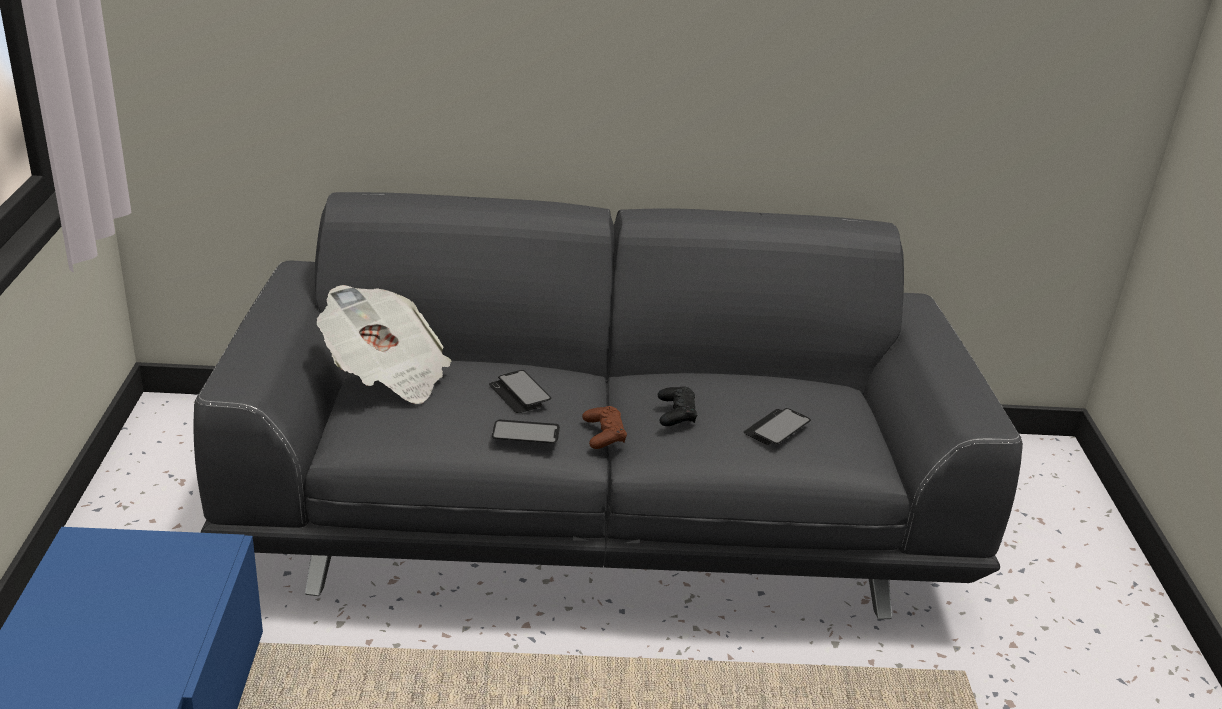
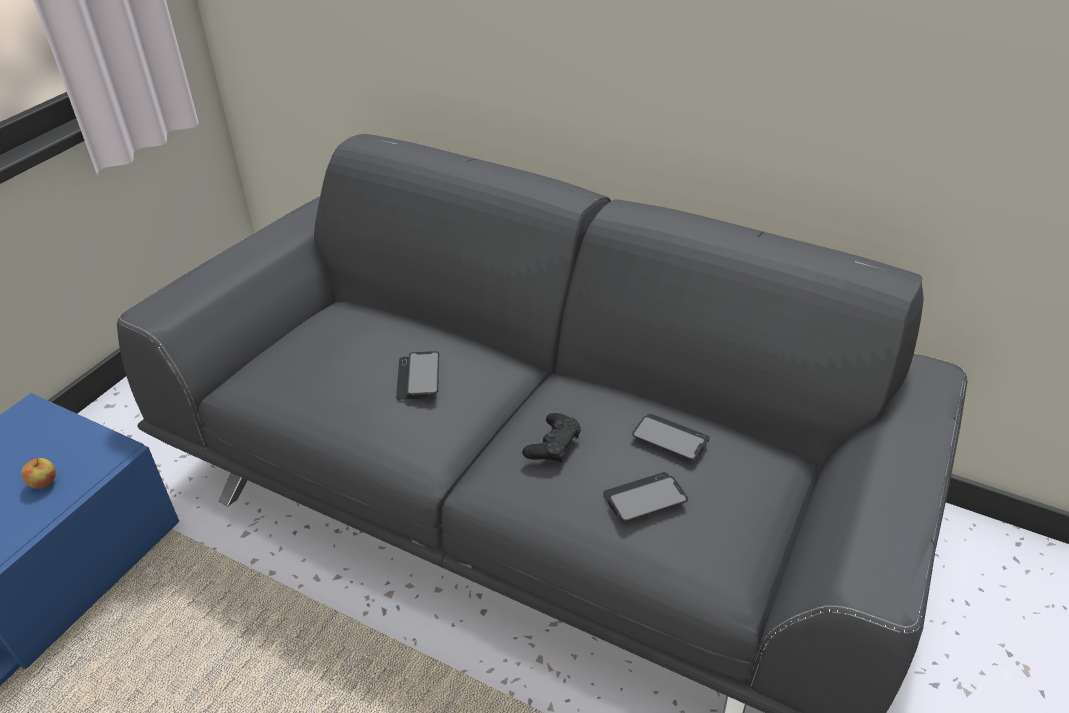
camera: 30 degrees right, 10 degrees up
newspaper [317,285,451,404] -> none
phone [492,419,560,443] -> phone moved to [632,414,709,460]
brown game controller [582,406,627,449] -> none
none -> apple [21,458,56,489]

